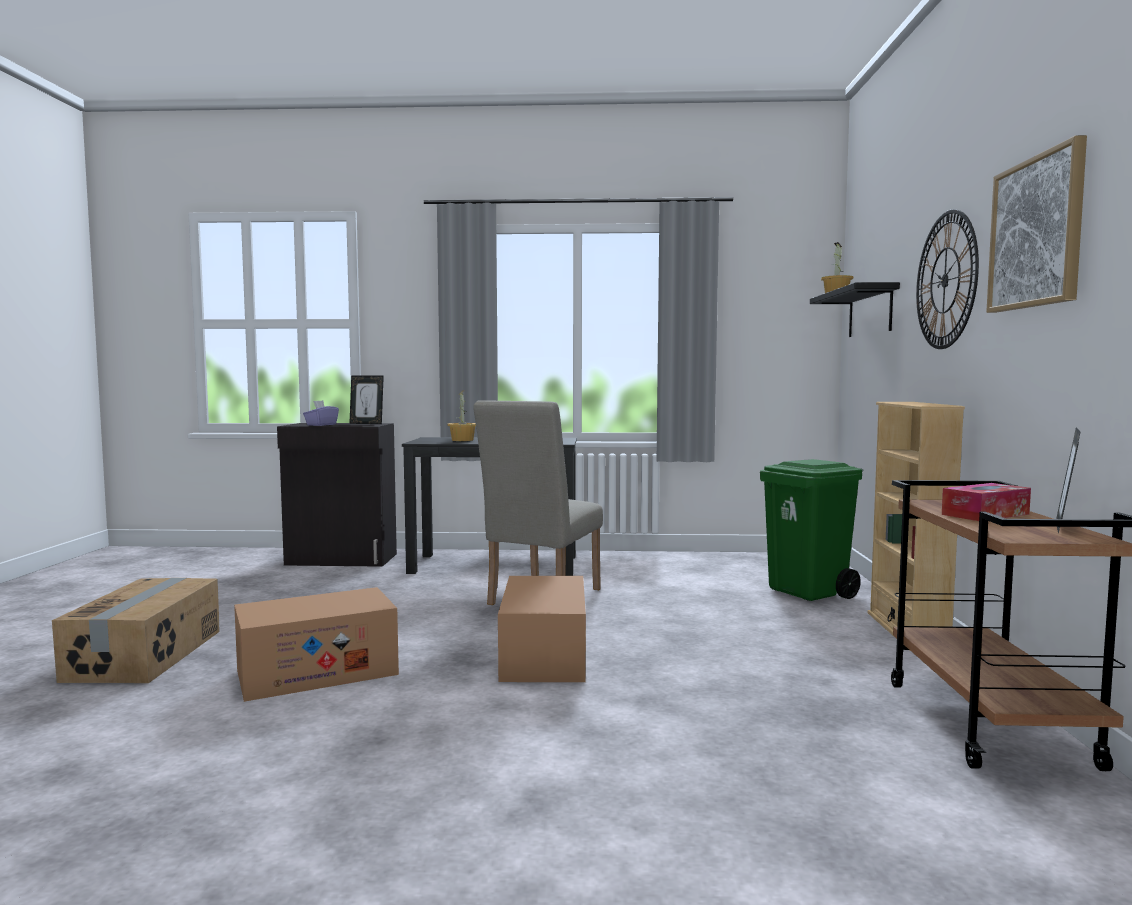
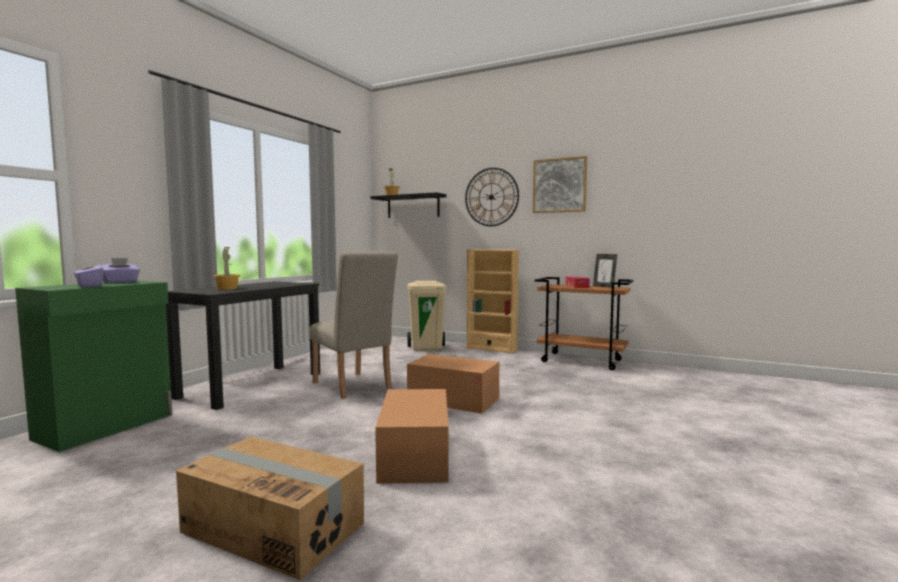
camera: 65 degrees left, 0 degrees up
black cabinet [277,423,397,567] -> green cabinet [15,281,172,452]
picture frame [349,376,384,424] -> purple tissue box [101,258,140,283]
green trash can [760,459,863,601] -> beige trash can [407,281,447,351]

